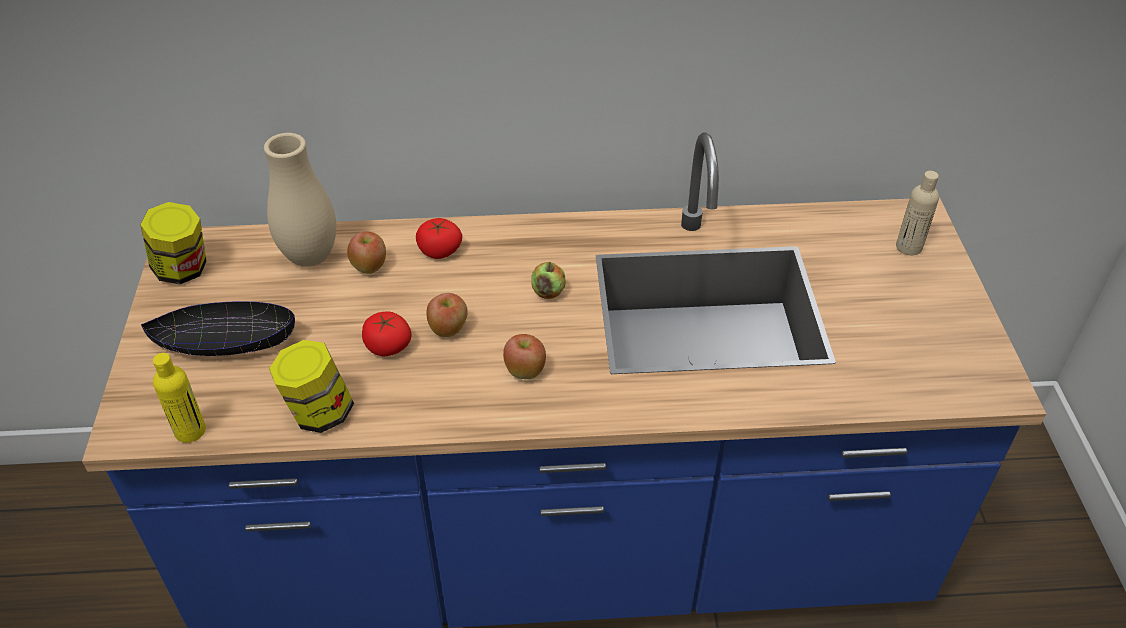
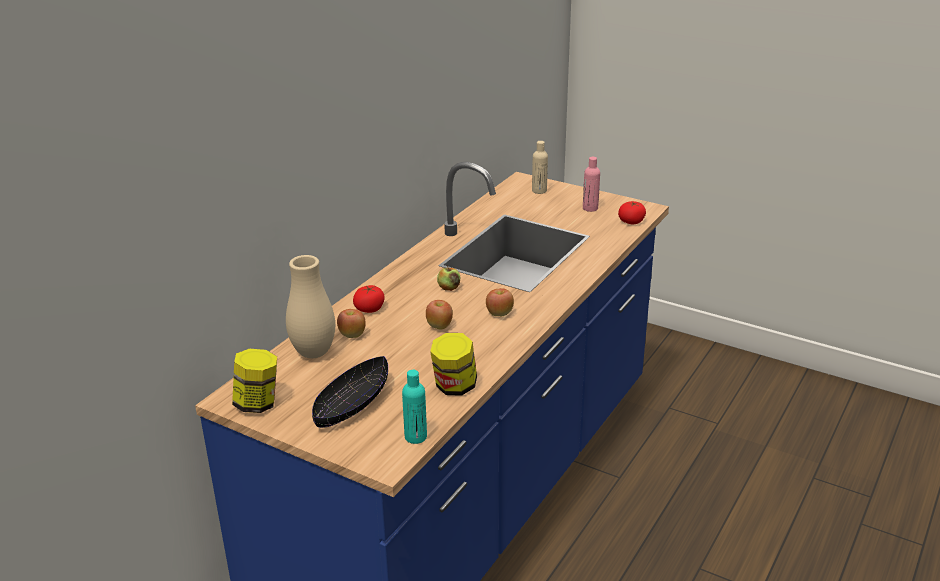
camera: 55 degrees left, 15 degrees down
yellow bottle [153,353,206,443] -> turquoise bottle [402,370,427,444]
tomato [362,312,411,356] -> tomato moved to [618,201,646,224]
none -> pink bottle [583,157,600,212]

